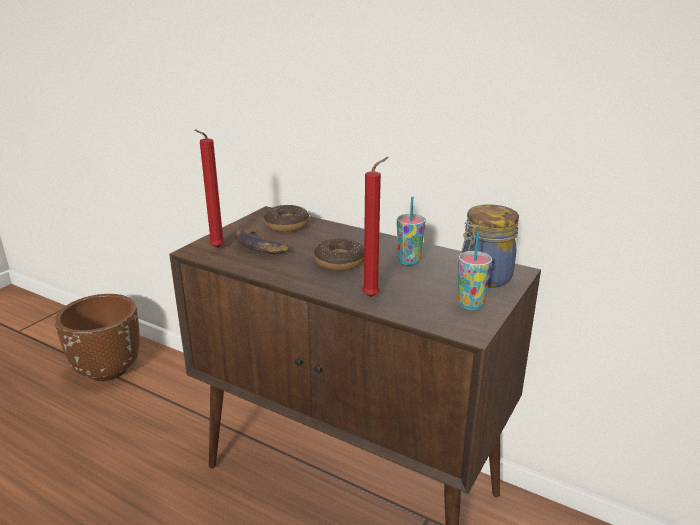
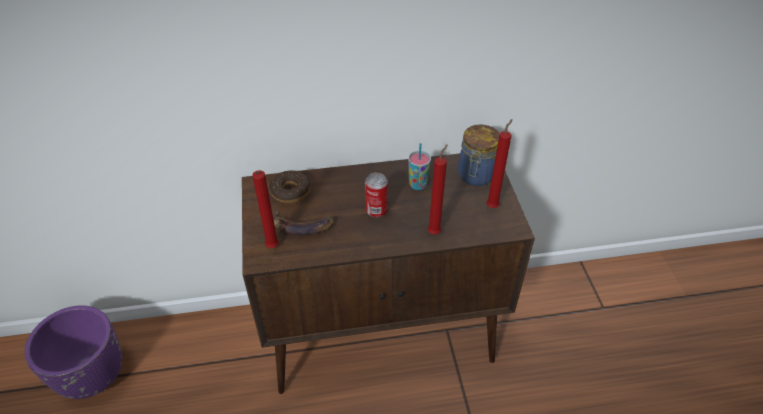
camera: 40 degrees left, 20 degrees up
brown planter [55,294,140,381] -> purple planter [25,305,122,399]
donut [314,238,364,271] -> can [365,172,388,218]
cup [458,233,492,310] -> red candle [486,119,513,208]

